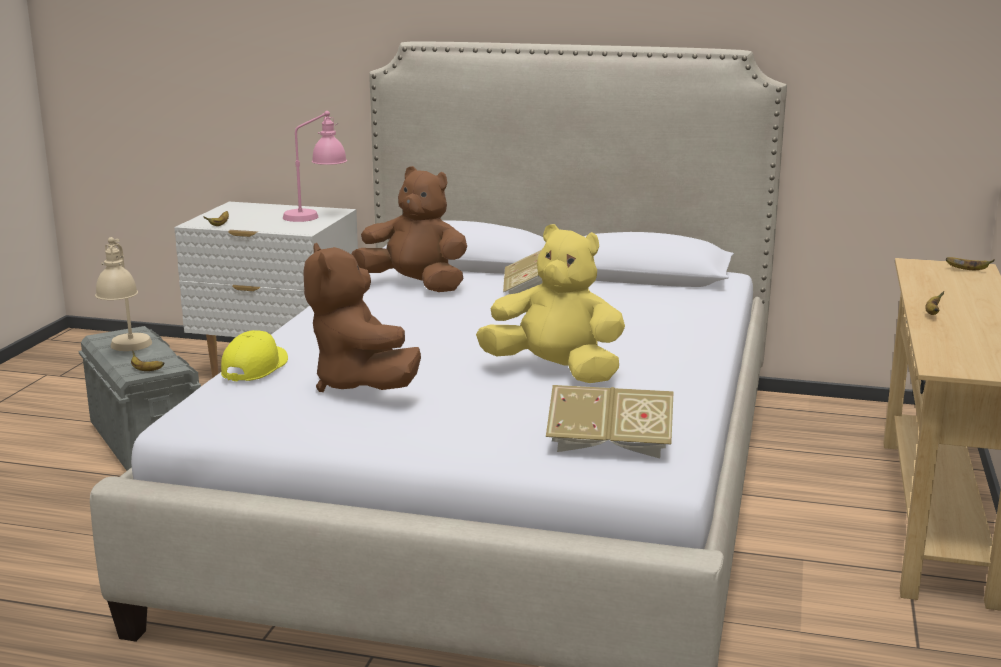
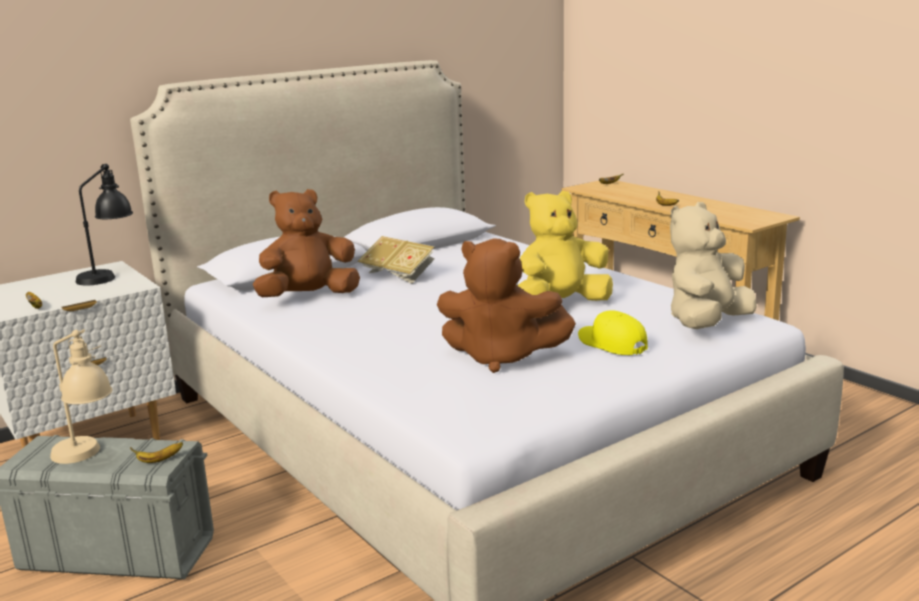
camera: 50 degrees left, 0 degrees up
yellow cap [221,330,288,381] -> yellow cap moved to [578,310,648,355]
pink table lamp [283,111,347,222] -> black table lamp [76,164,133,286]
book [546,385,674,458] -> beige plush toy [670,202,757,329]

